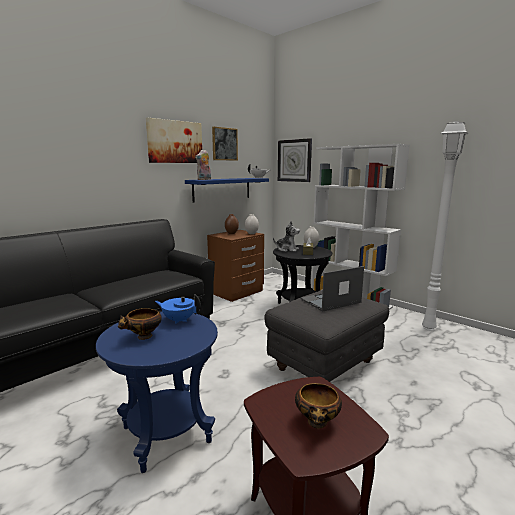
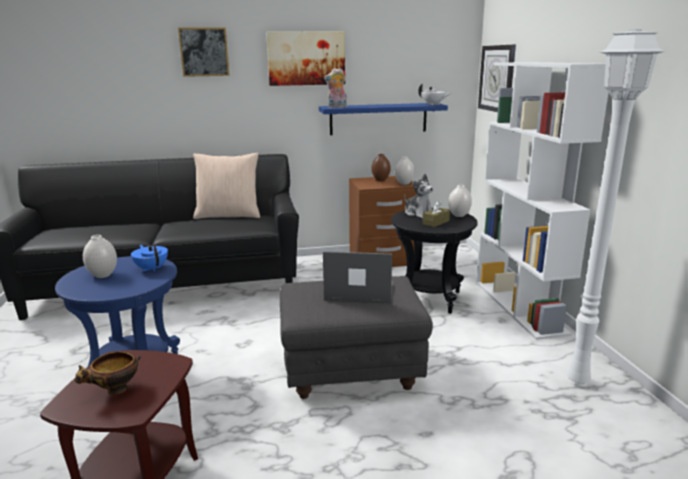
camera: 35 degrees right, 5 degrees up
bowl [118,308,161,340] -> white vase [83,235,117,278]
picture [212,127,238,161] -> picture moved to [178,28,230,77]
none -> beige pillow [193,153,260,219]

